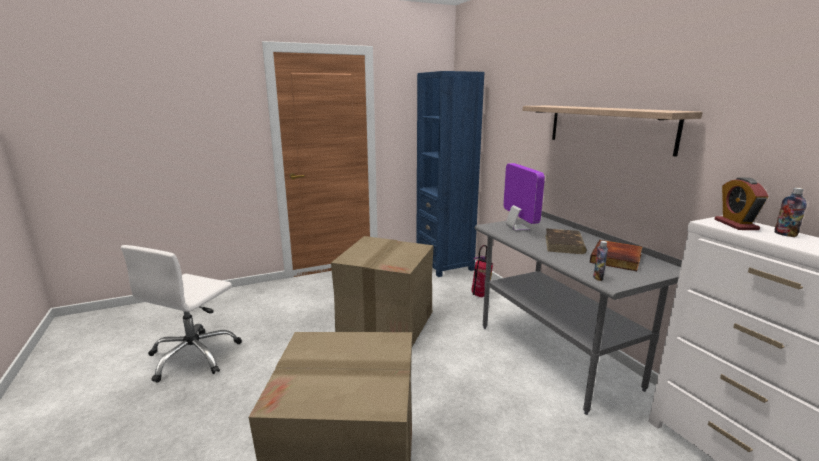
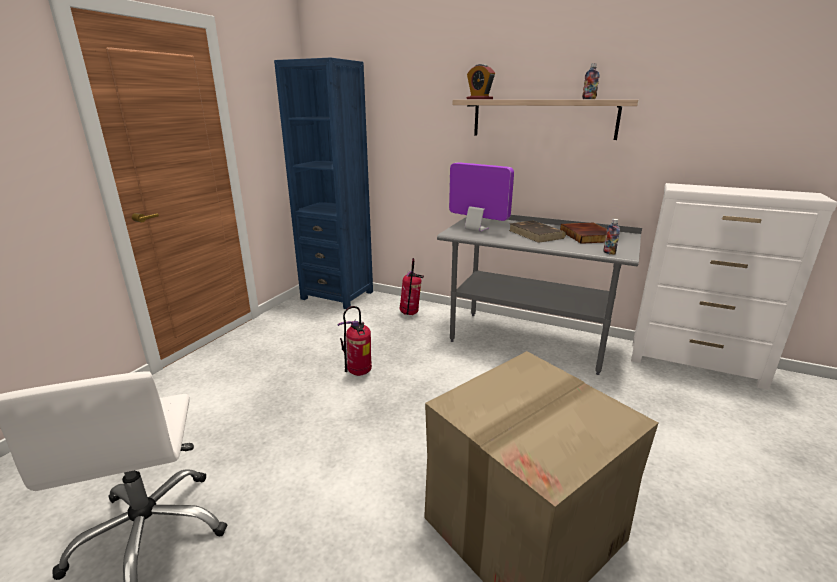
camera: 40 degrees left, 5 degrees up
cardboard box [331,236,434,347] -> fire extinguisher [338,306,372,376]
alarm clock [715,178,768,230] -> alarm clock moved to [467,64,495,99]
bottle [775,188,807,237] -> bottle moved to [582,63,600,99]

